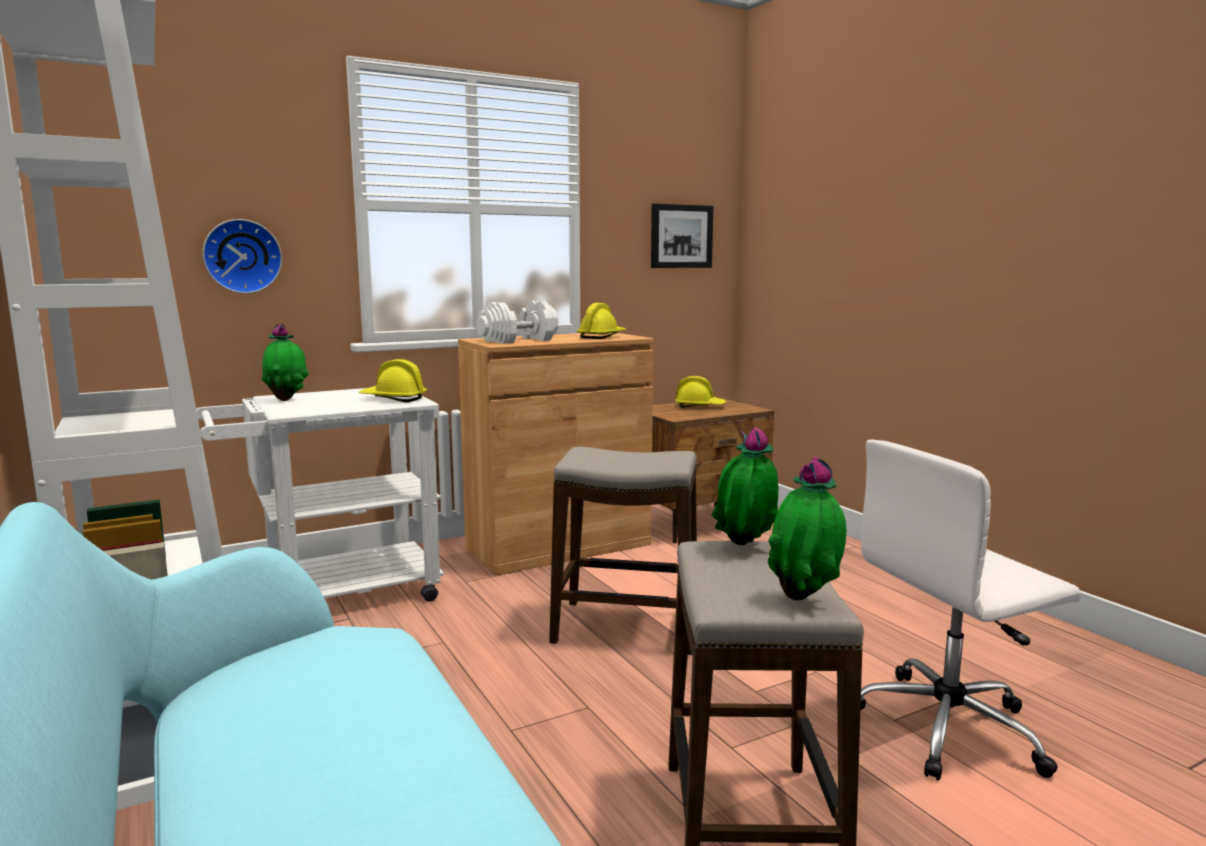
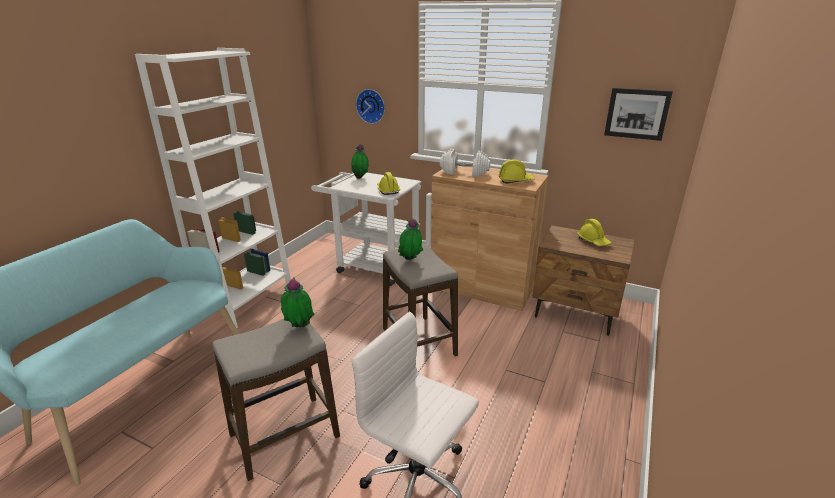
camera: 55 degrees right, 15 degrees up
potted plant [768,457,846,600] -> potted plant moved to [398,219,423,260]

